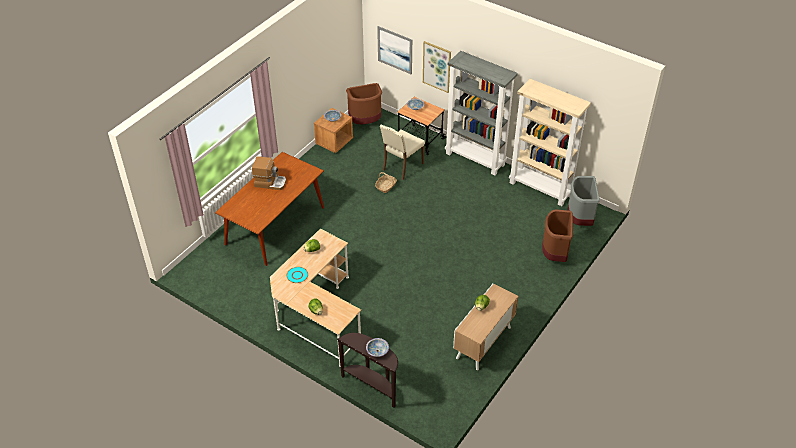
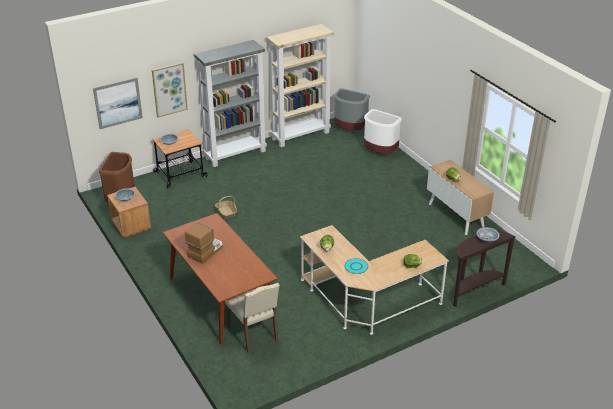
camera: 65 degrees left, 10 degrees down
beige chair [380,124,425,180] -> beige chair moved to [225,283,280,354]
brown trash can [542,209,573,262] -> white trash can [364,109,402,154]

